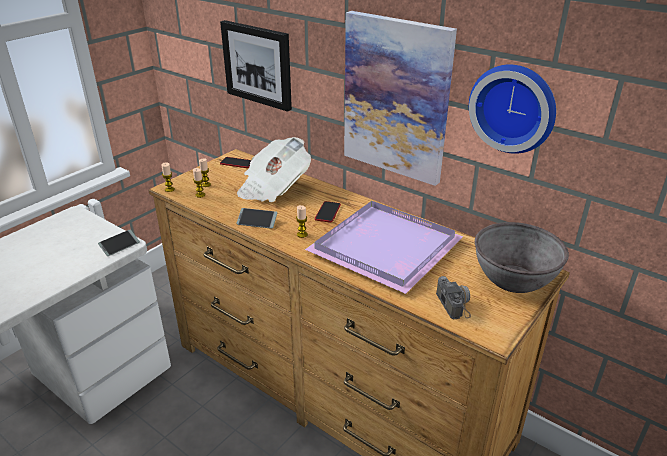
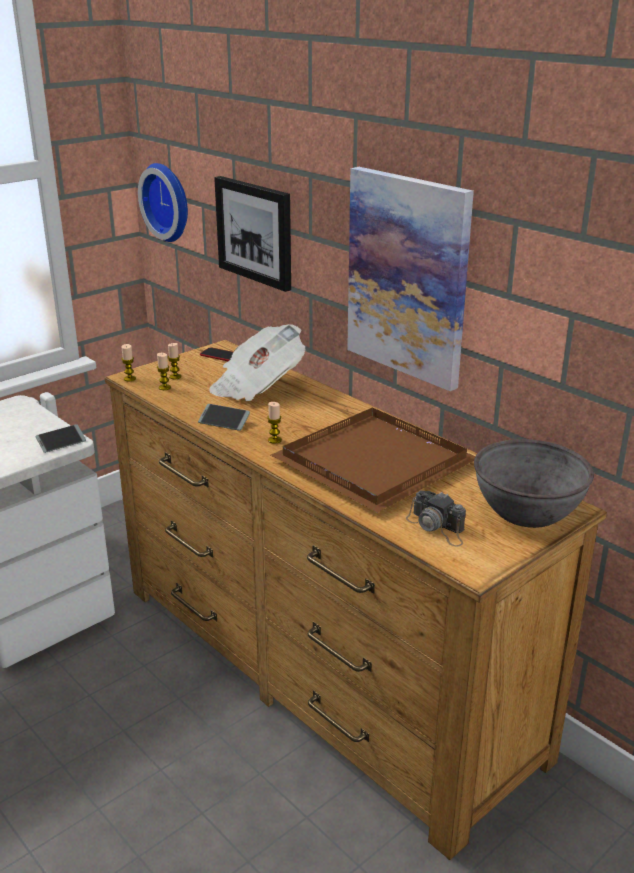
camera: 10 degrees right, 5 degrees down
purple tray [305,201,464,294] -> brown tray [271,408,476,513]
phone [315,201,341,222] -> none
camera [436,276,471,319] -> camera turned 135 degrees clockwise [406,491,466,547]
wall clock [469,64,556,154] -> wall clock moved to [138,163,188,242]

